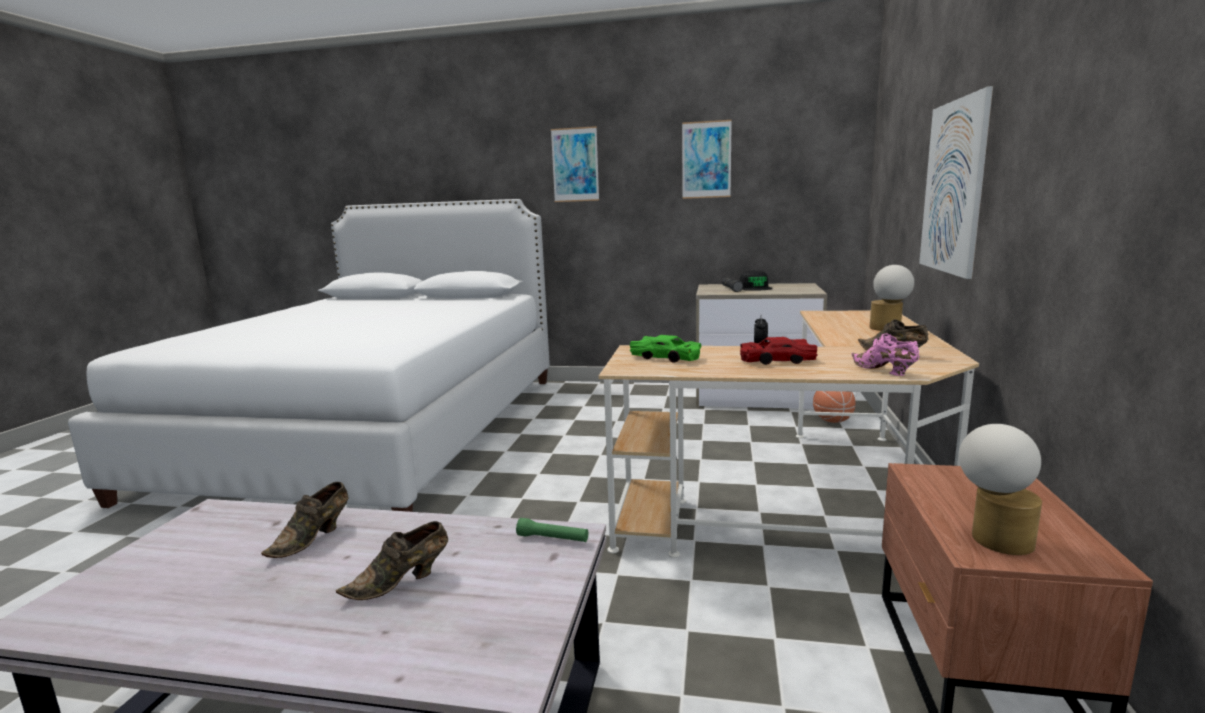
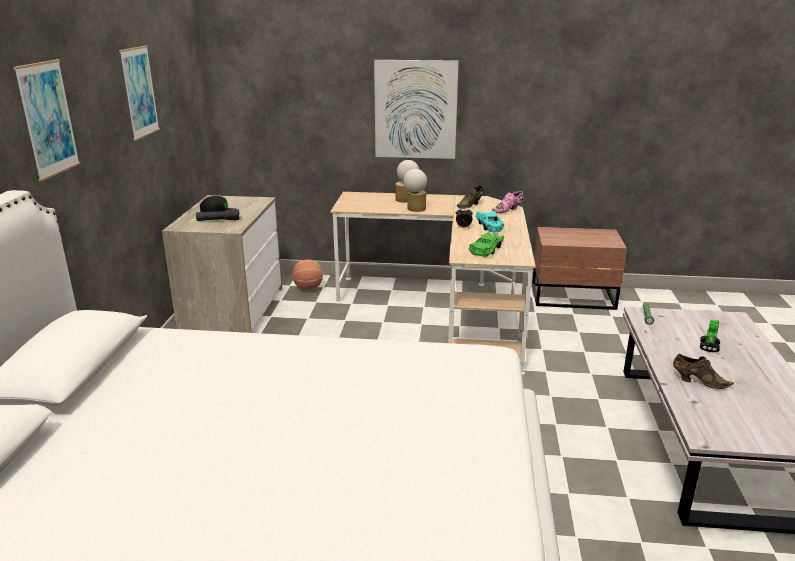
camera: 95 degrees left, 10 degrees up
brown shoe [336,521,448,600] -> toy robot [700,319,720,352]
red toy car [740,337,818,365] -> turquoise toy car [476,211,504,232]
table lamp [959,424,1042,555] -> table lamp moved to [403,169,427,212]

